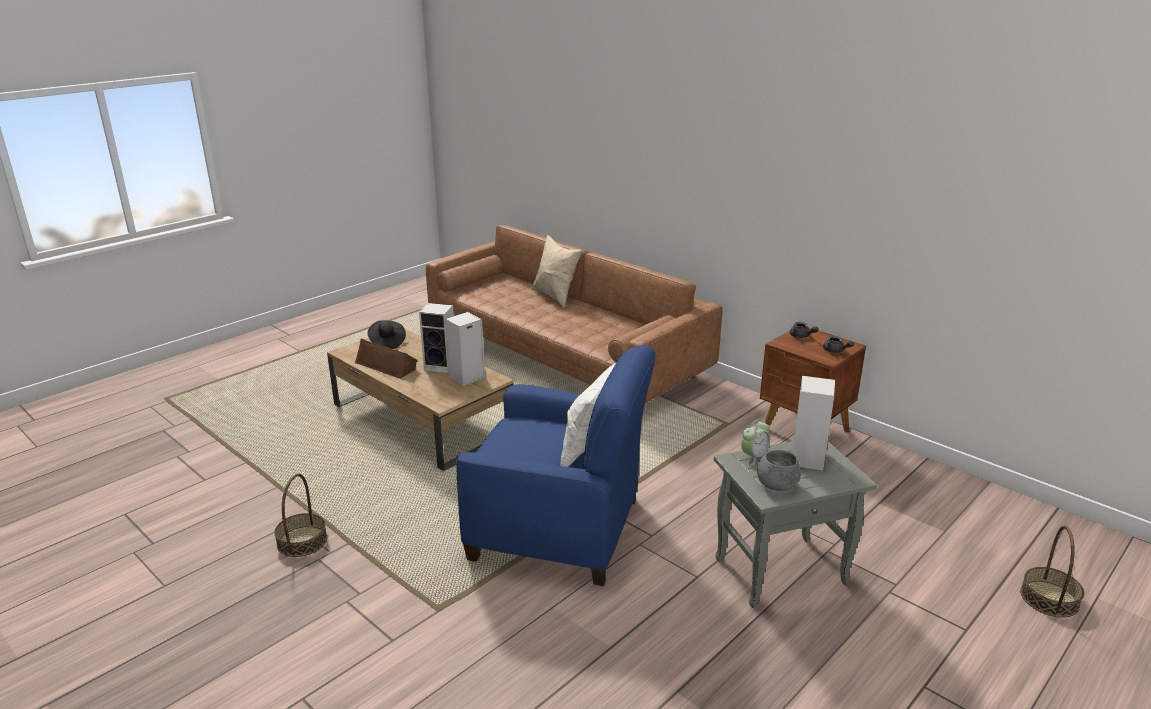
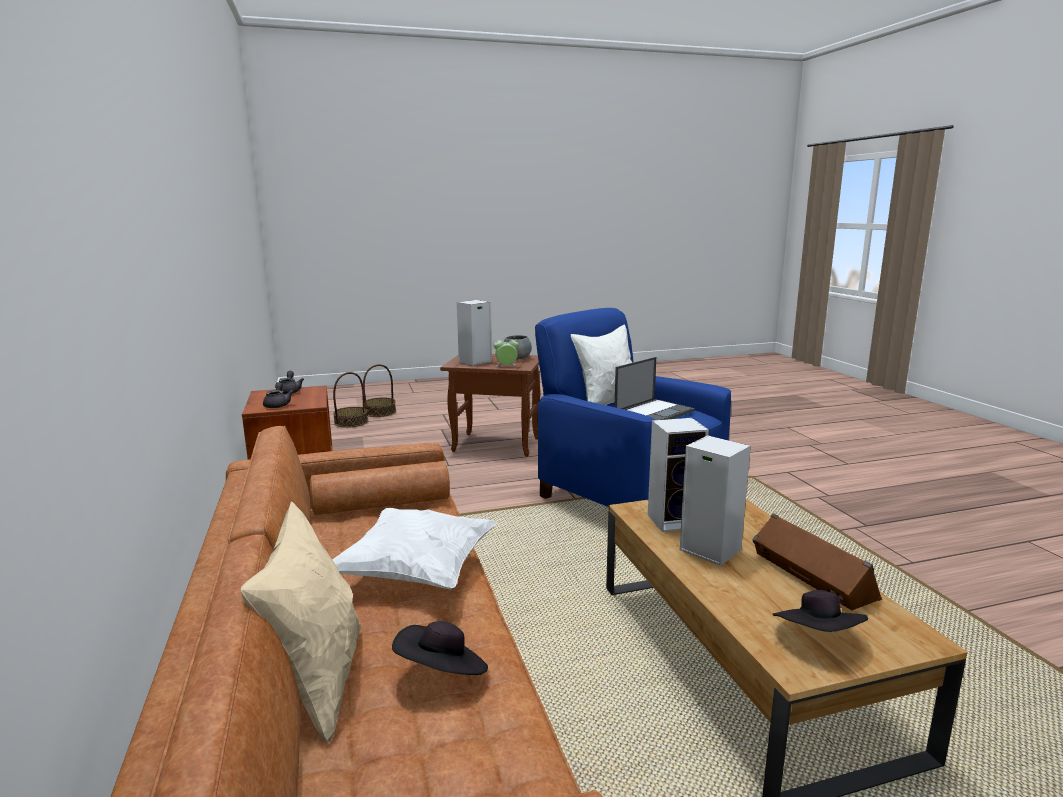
camera: 150 degrees left, 10 degrees down
basket [274,473,327,557] -> basket moved to [333,372,368,428]
grey side table [714,441,877,608] -> brown side table [440,354,540,457]
none -> white pillow [333,508,497,590]
none -> black hat [392,621,488,675]
none -> laptop [614,357,695,420]

